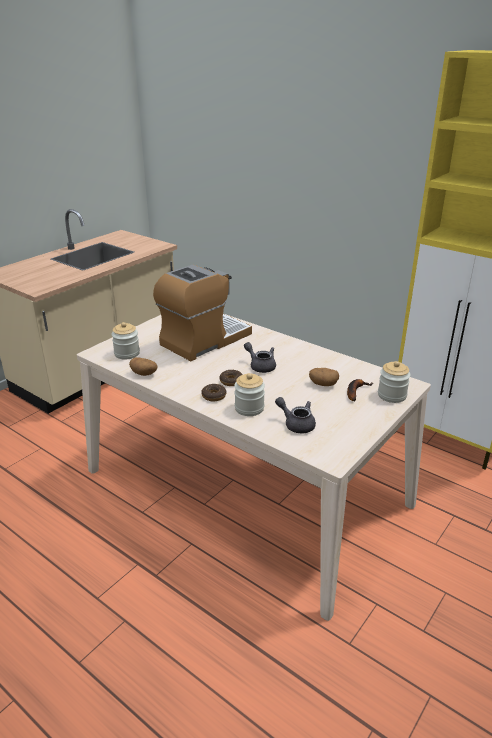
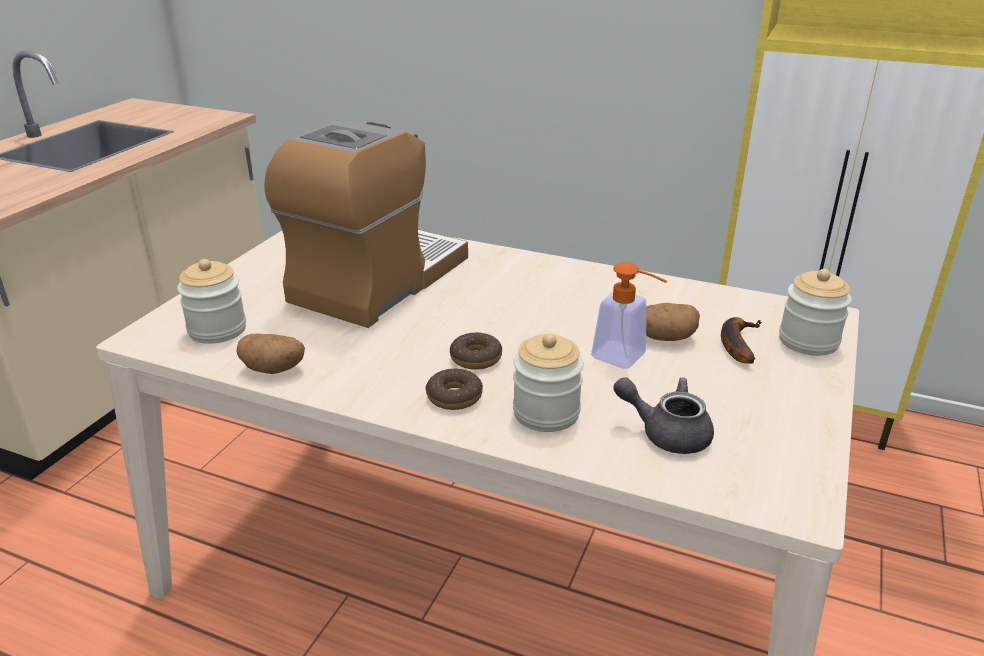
camera: 15 degrees left, 0 degrees up
grey teapot [244,342,276,373] -> none
none -> soap dispenser [591,262,667,369]

